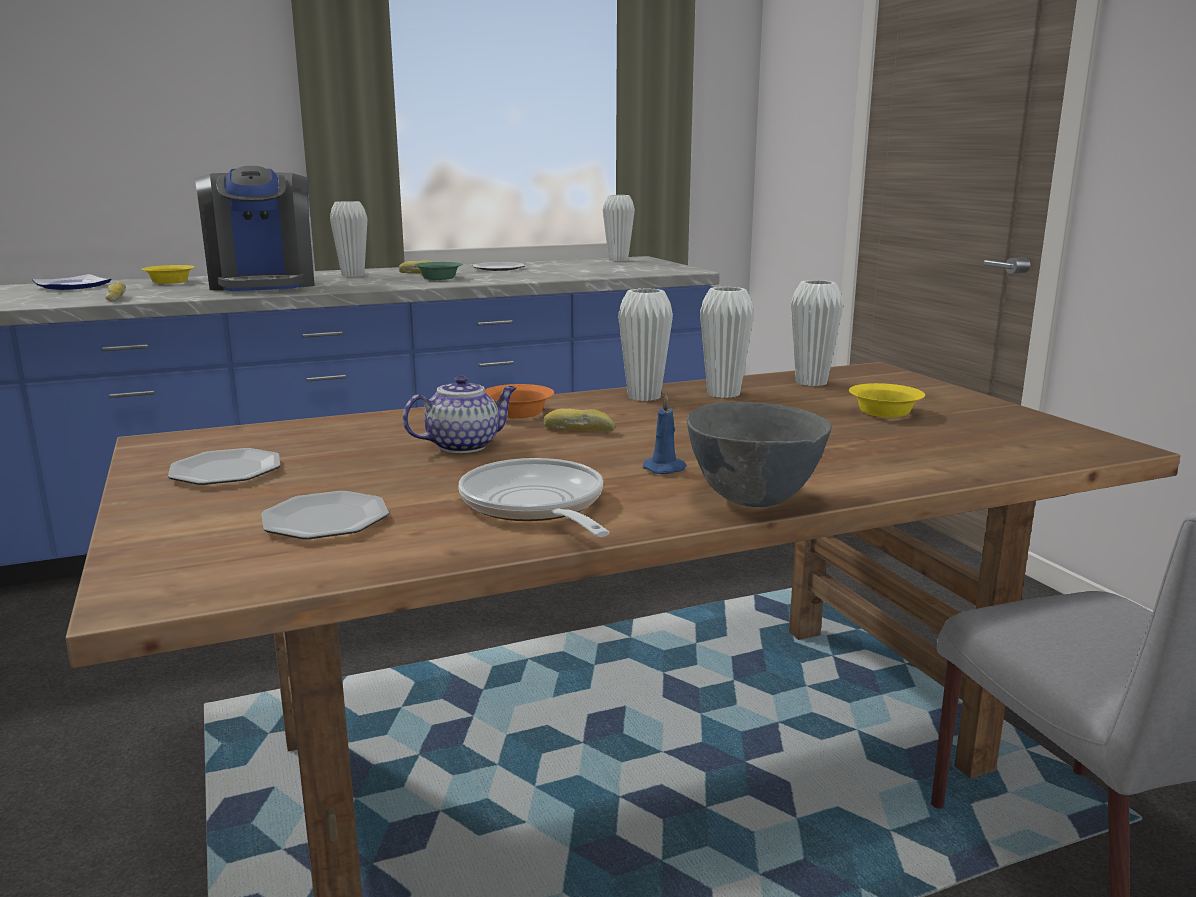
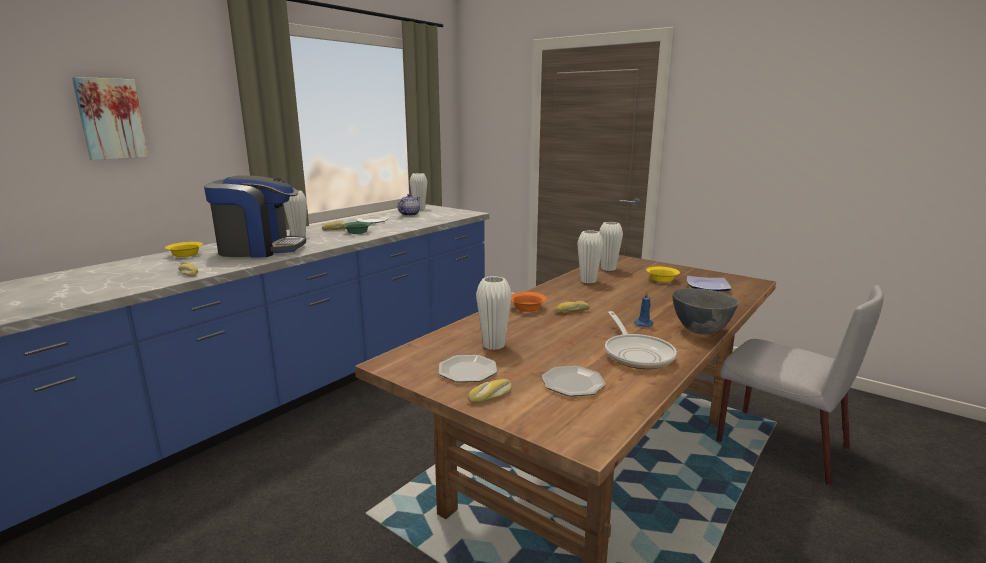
camera: 30 degrees left, 0 degrees up
plate [32,274,112,290] -> plate moved to [687,276,732,291]
coffee machine [195,166,315,291] -> coffee machine turned 45 degrees counterclockwise [204,175,306,257]
teapot [402,375,517,453] -> teapot moved to [397,194,420,216]
frying pan [459,458,610,537] -> frying pan turned 135 degrees counterclockwise [605,311,677,369]
white vase [618,288,673,401] -> white vase moved to [476,276,512,350]
none -> picture [72,77,149,160]
none -> bread [468,379,513,402]

